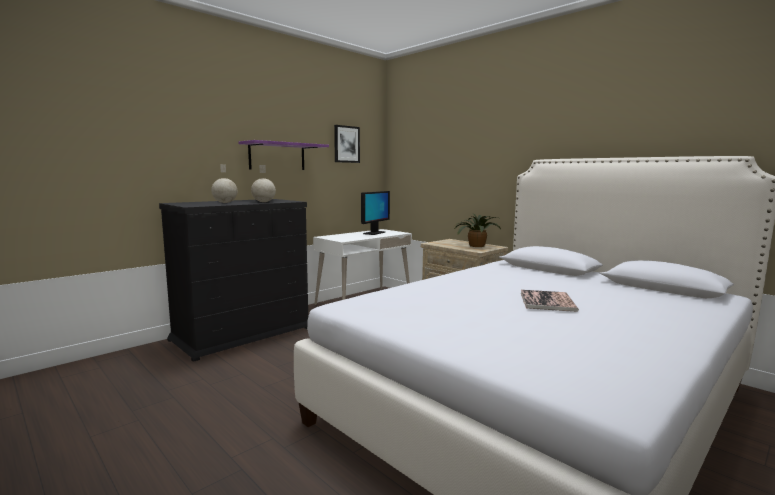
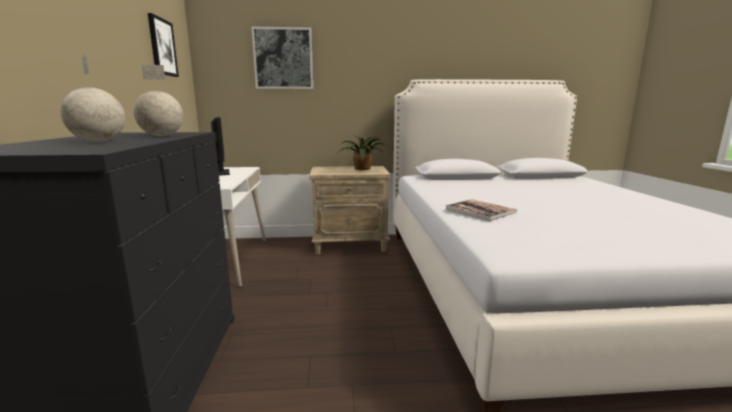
camera: 50 degrees left, 5 degrees up
purple shelf [238,140,329,170] -> none
book [521,290,579,312] -> book moved to [446,199,517,221]
none -> picture [251,27,313,89]

